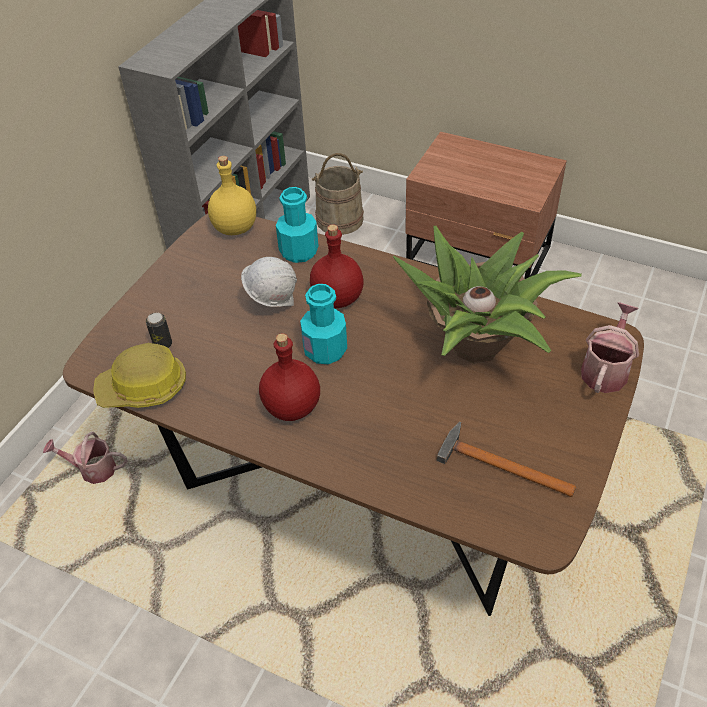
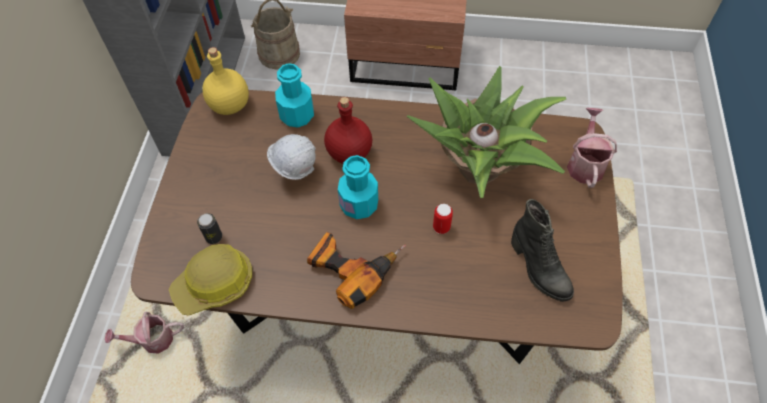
camera: 20 degrees left, 10 degrees up
red bottle [259,333,320,421] -> power drill [307,232,406,309]
hammer [437,422,576,497] -> black boot [511,199,574,302]
none -> can [433,204,453,234]

